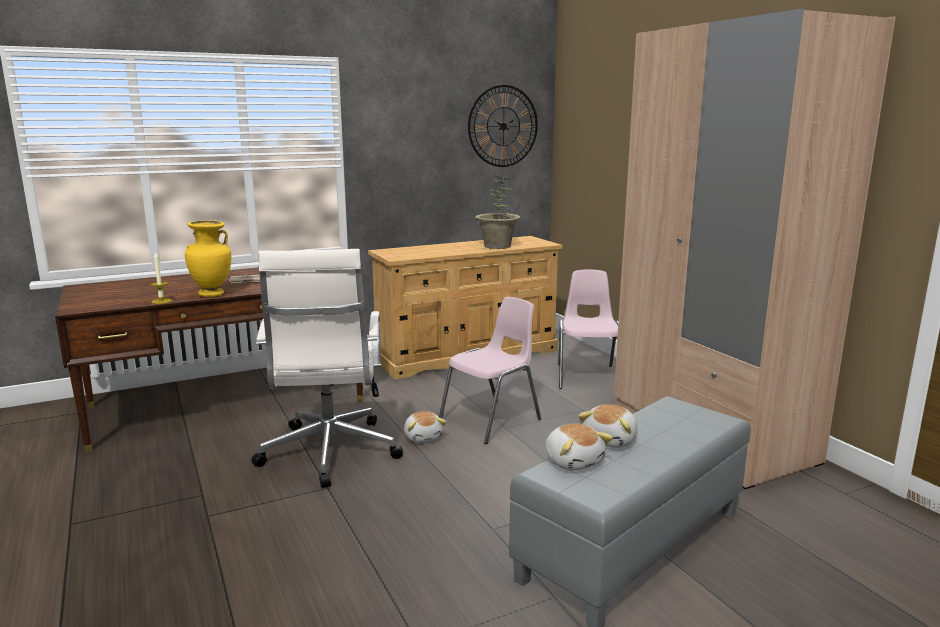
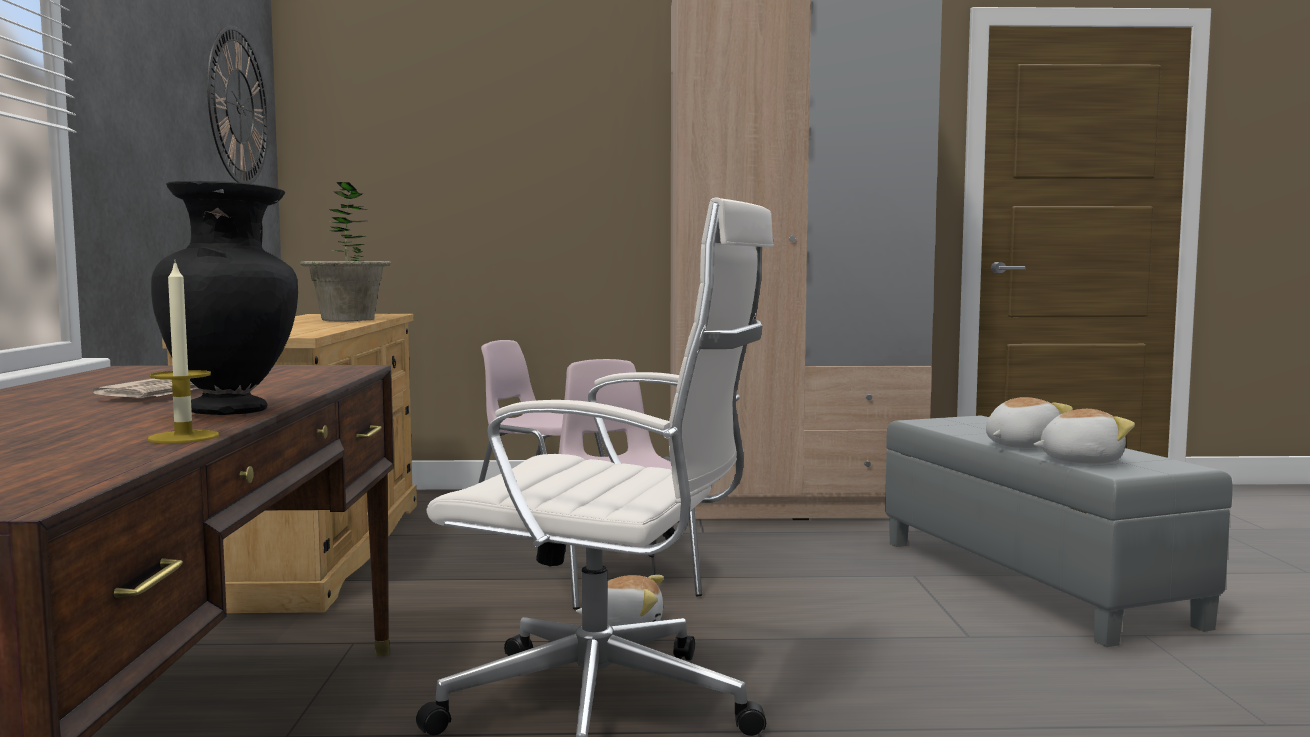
camera: 65 degrees left, 10 degrees down
yellow vase [185,220,231,297] -> black vase [151,181,298,415]
plush toy [578,404,638,448] -> plush toy turned 90 degrees counterclockwise [986,397,1073,448]

